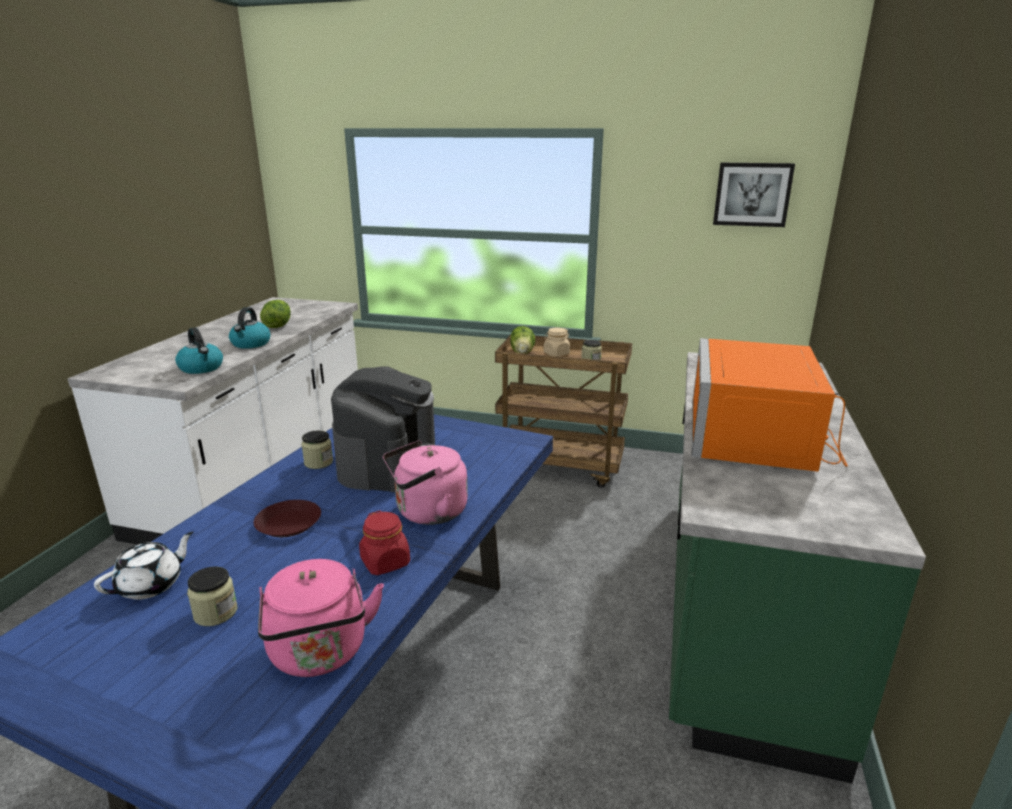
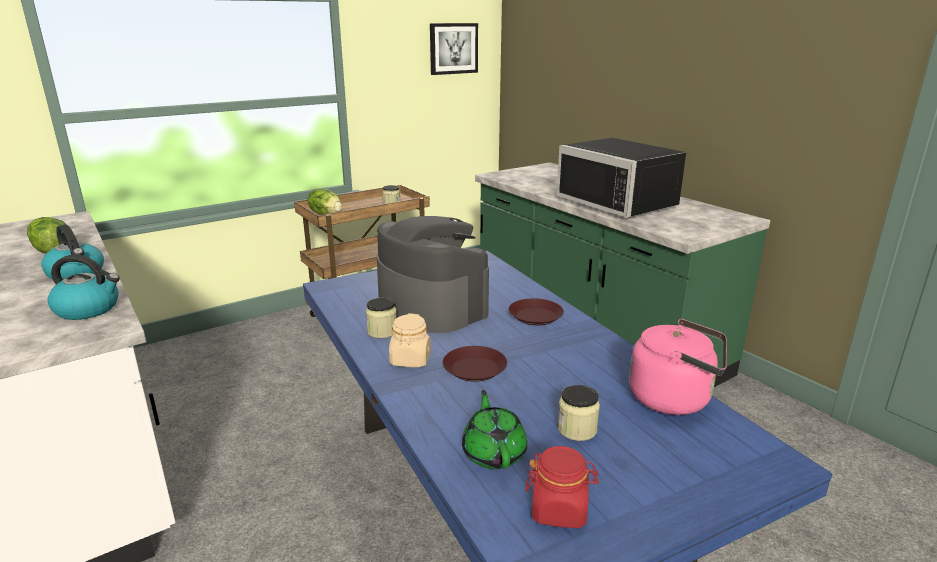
camera: 50 degrees left, 0 degrees up
white teapot [94,532,193,600] -> green teapot [462,390,527,469]
red jar [359,511,410,575] -> red jar moved to [525,446,599,528]
pink kettle [383,440,468,525] -> brown plate [508,298,564,325]
beige jar [544,328,570,356] -> beige jar moved to [389,313,431,367]
orange microwave [692,338,848,472] -> black microwave [557,138,686,218]

